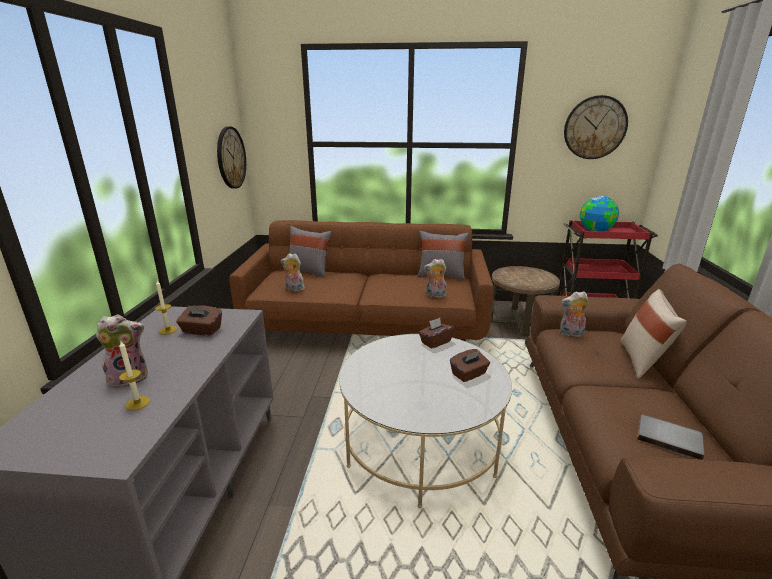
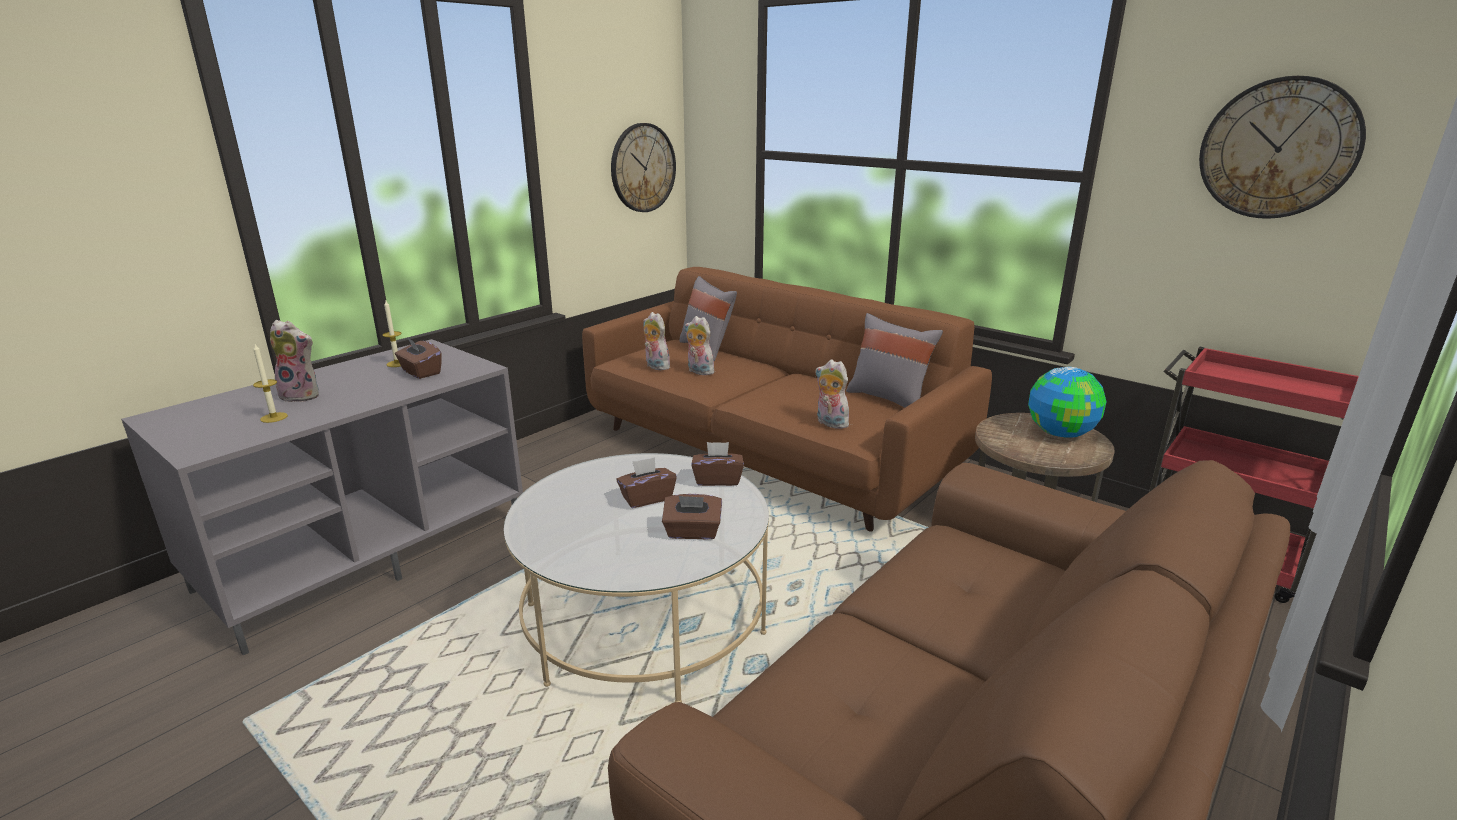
camera: 35 degrees right, 0 degrees up
plush toy [560,291,589,337] -> plush toy moved to [685,316,714,375]
globe [580,196,619,231] -> globe moved to [1028,367,1106,438]
beige pillow [620,289,687,379] -> none
grey book [637,415,704,460] -> none
none -> brown tissue box [616,457,677,508]

